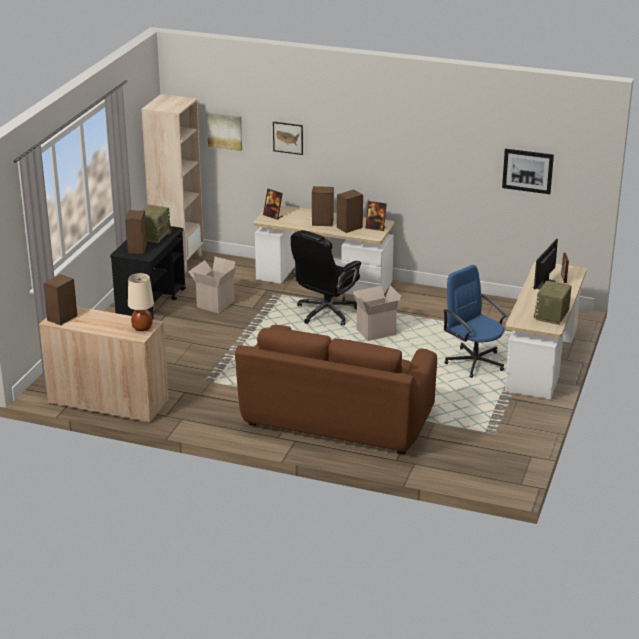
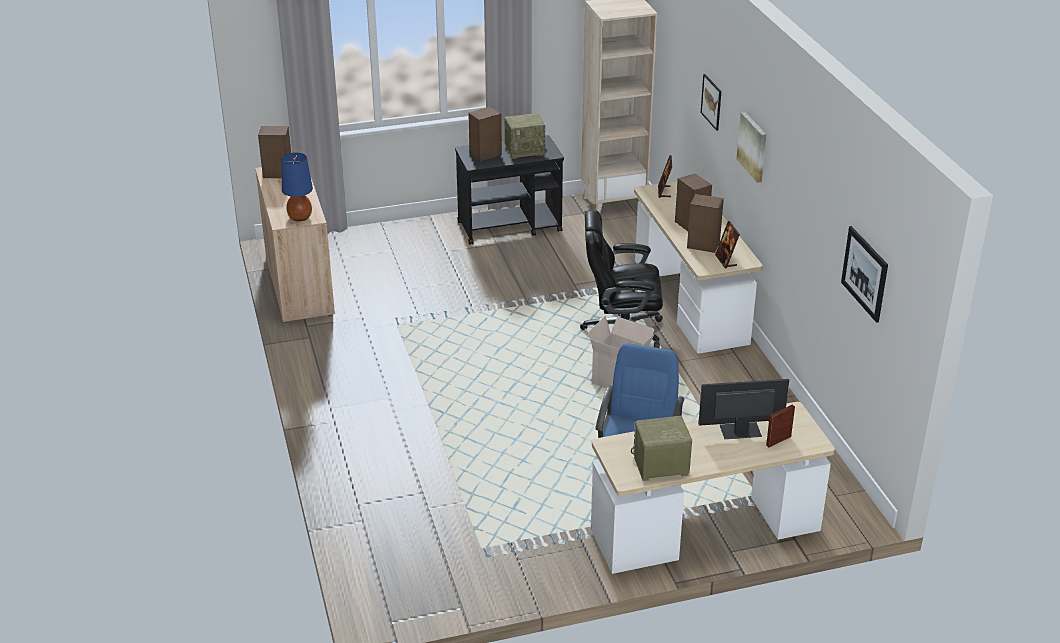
camera: 55 degrees right, 5 degrees up
beige table lamp [128,273,154,331] -> blue table lamp [281,153,313,221]
cardboard box [188,257,237,313] -> none
picture [207,112,242,151] -> picture moved to [736,112,766,183]
brown sofa [235,325,437,455] -> none

